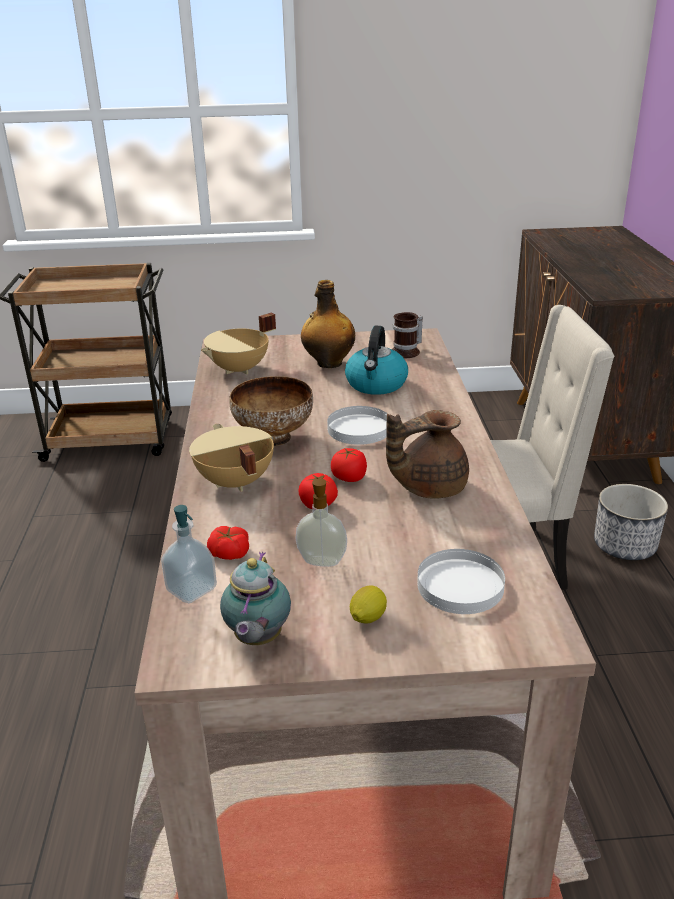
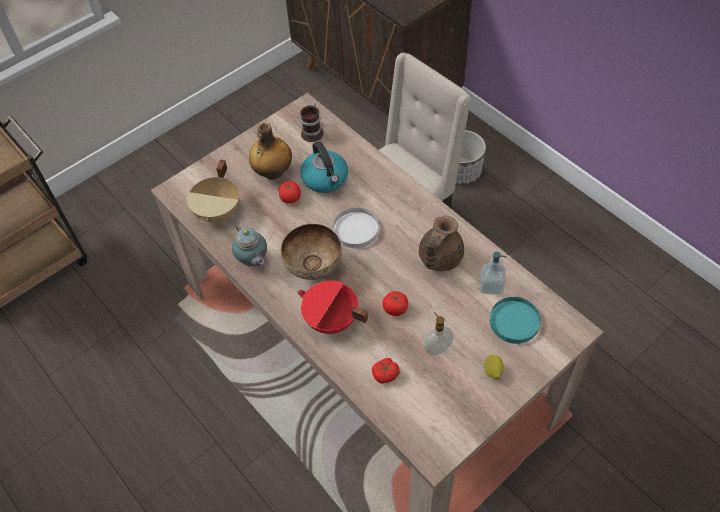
camera: 35 degrees left, 25 degrees up
soap dispenser [161,505,217,603] -> soap dispenser moved to [480,252,507,295]
beige cooking pot [189,424,274,492] -> red cooking pot [297,280,368,334]
teapot [220,552,291,645] -> teapot moved to [232,222,267,266]
tomato [331,448,367,482] -> tomato moved to [279,181,301,203]
white plate [417,549,505,614] -> turquoise plate [490,297,541,344]

